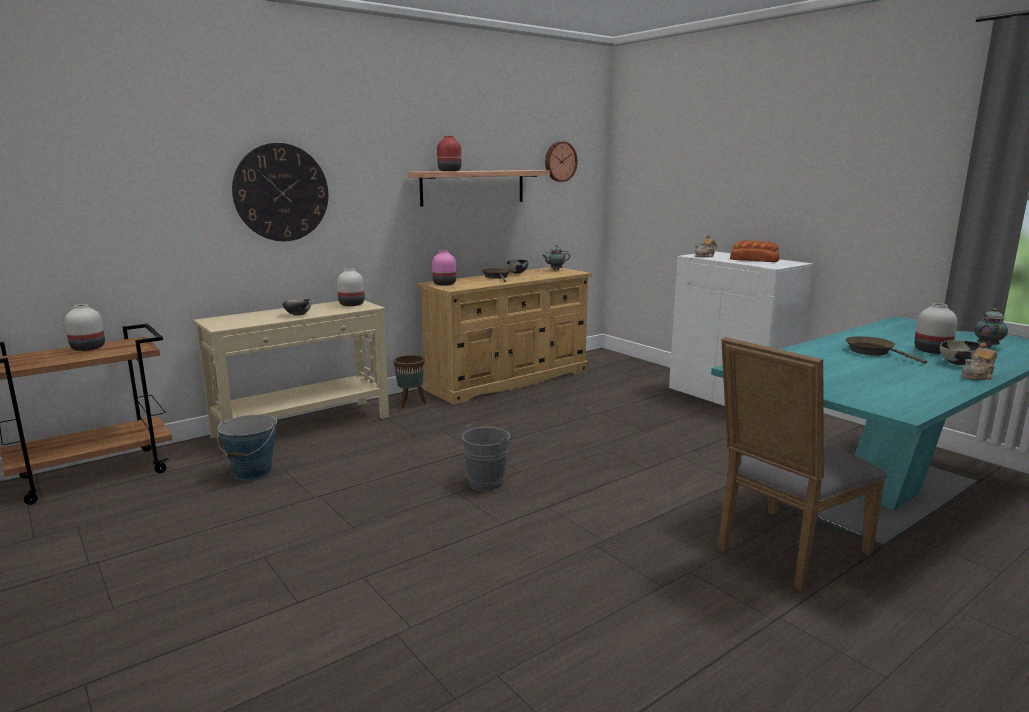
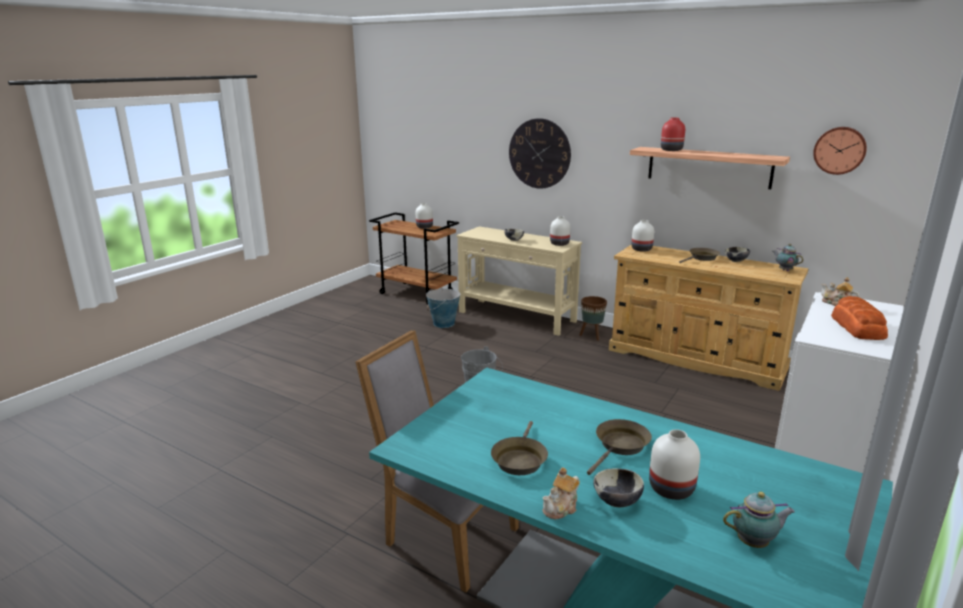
camera: 70 degrees right, 5 degrees up
pink vase [432,250,456,285] -> white vase [632,220,654,252]
teapot [961,343,997,380] -> teapot turned 90 degrees counterclockwise [543,467,580,519]
none -> brown frying pan [491,421,548,475]

